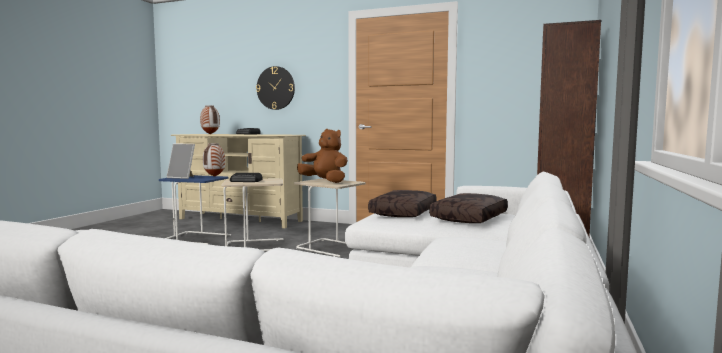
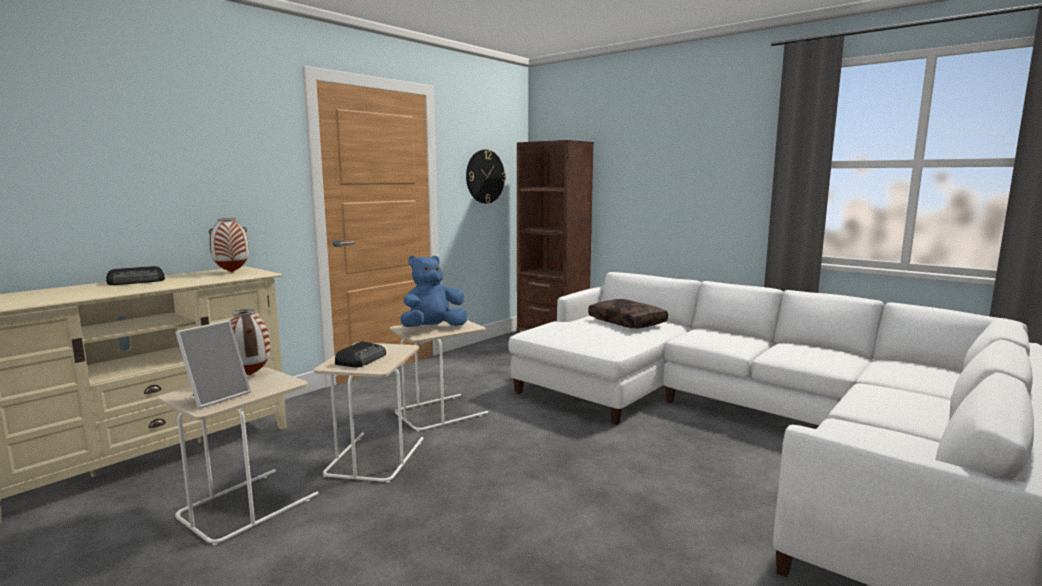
camera: 70 degrees left, 5 degrees up
blue side table [159,175,231,244] -> beige side table [158,367,318,545]
vase [200,105,220,134] -> vase moved to [209,218,249,272]
wall clock [256,66,295,110] -> wall clock moved to [466,150,506,204]
brown plush toy [297,129,348,183] -> blue plush toy [401,256,467,327]
brown pillow [368,190,437,217] -> none

